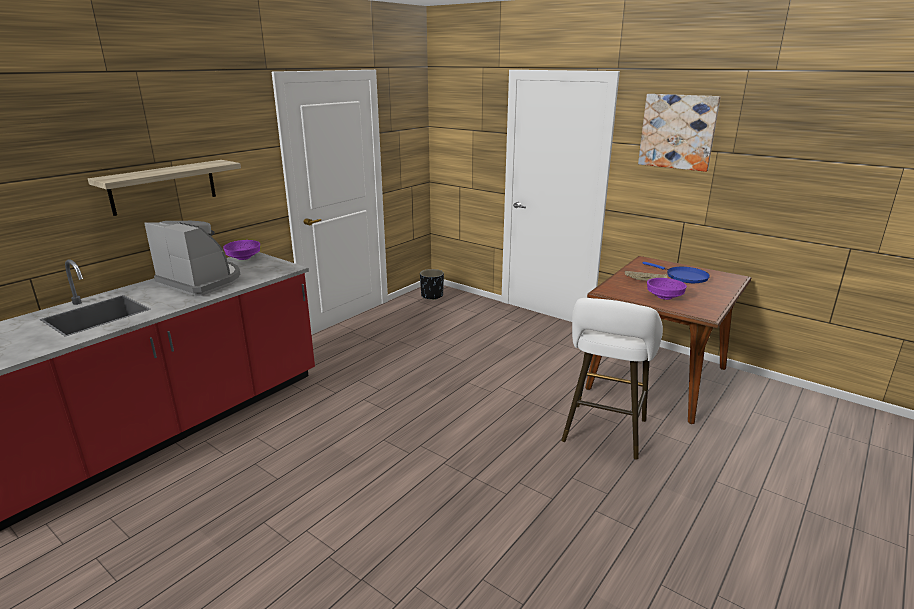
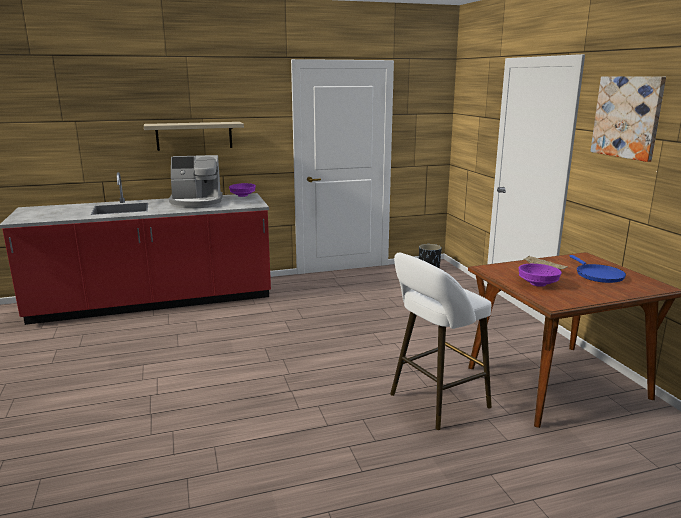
camera: 35 degrees right, 5 degrees down
coffee machine [144,221,240,296] -> coffee machine turned 105 degrees clockwise [169,155,223,208]

